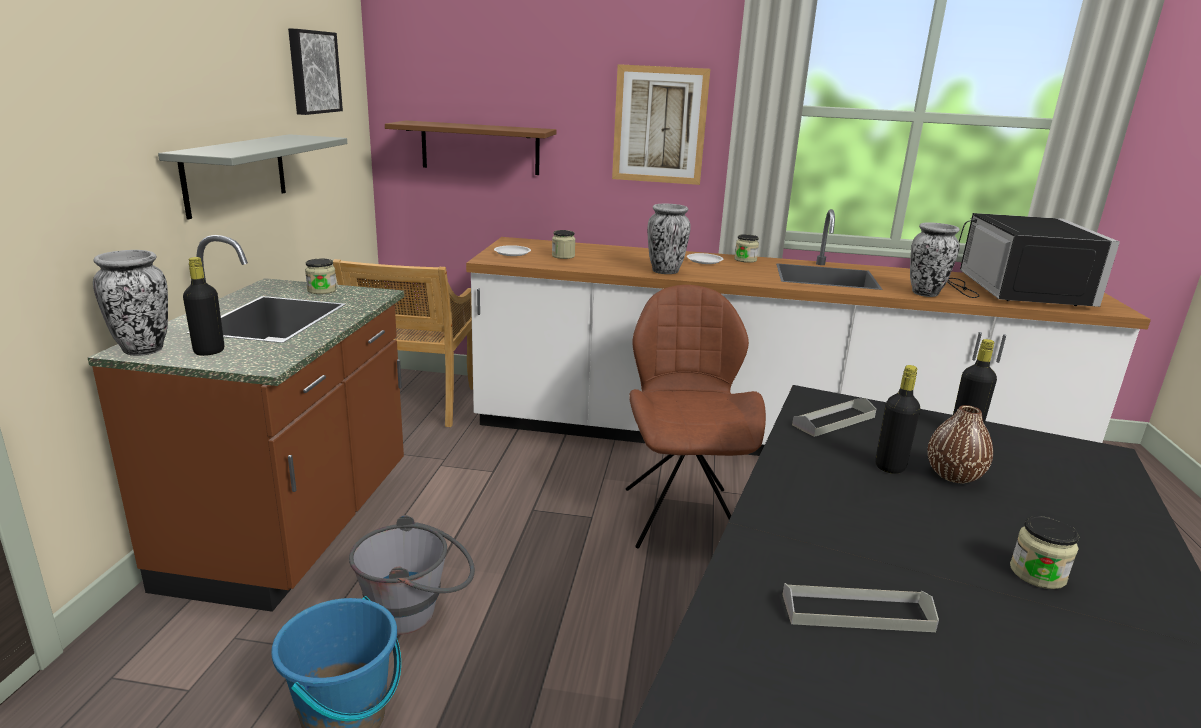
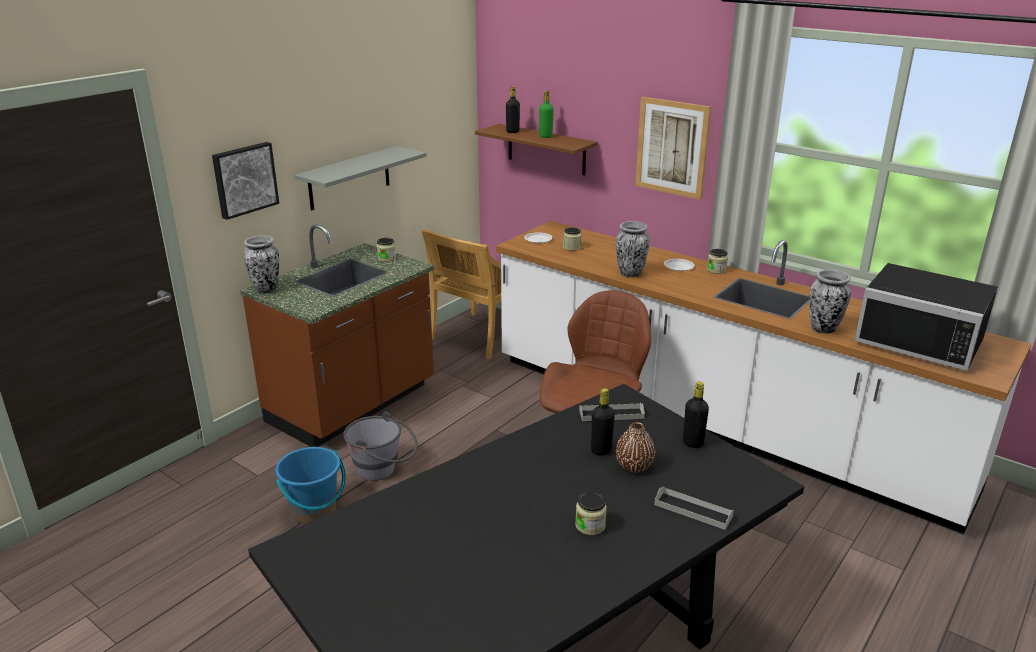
camera: 30 degrees right, 5 degrees up
black bottle [183,257,224,356] -> black bottle moved to [506,87,520,133]
picture [288,28,343,115] -> picture moved to [212,142,279,220]
grey tray [782,583,939,632] -> grey tray moved to [654,487,734,530]
black microwave [947,213,1120,307] -> black microwave turned 90 degrees clockwise [854,263,998,371]
none -> green bottle [539,91,554,138]

